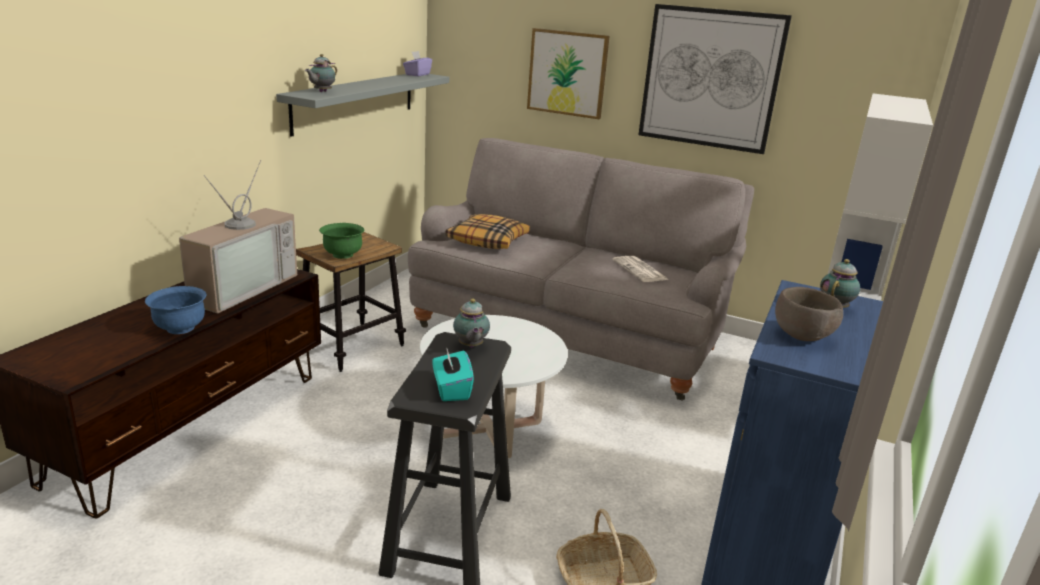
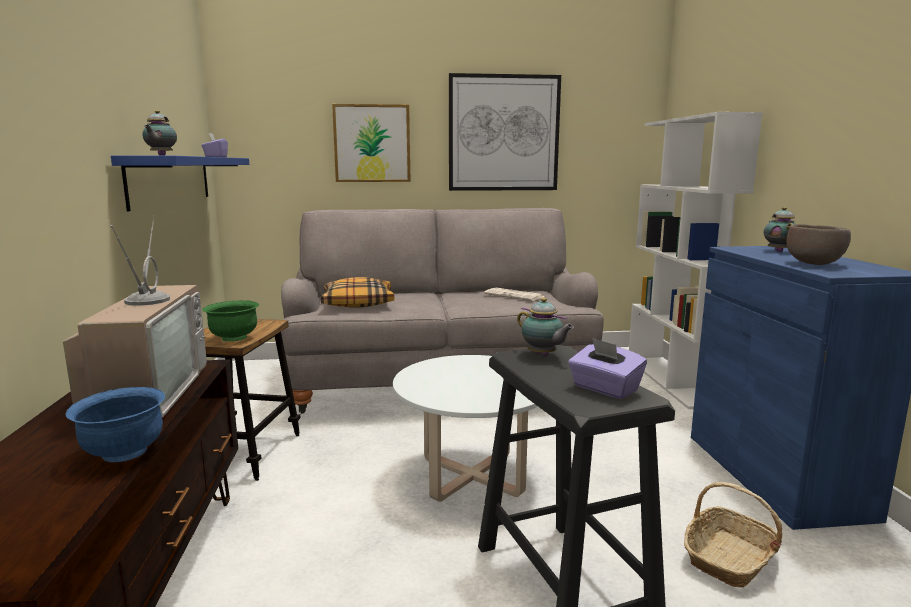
camera: 30 degrees left, 10 degrees down
grey shelf [276,74,449,137] -> blue shelf [111,156,249,211]
turquoise tissue box [432,347,474,401] -> purple tissue box [568,338,647,399]

